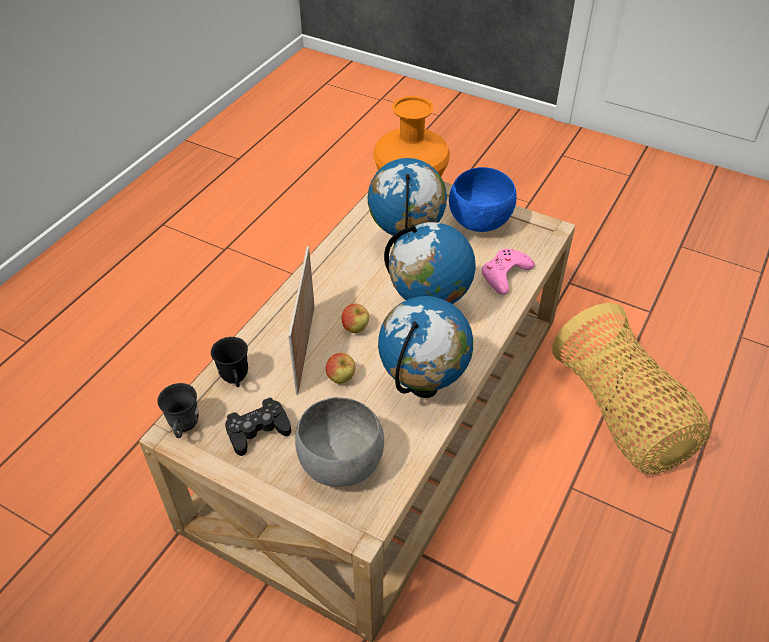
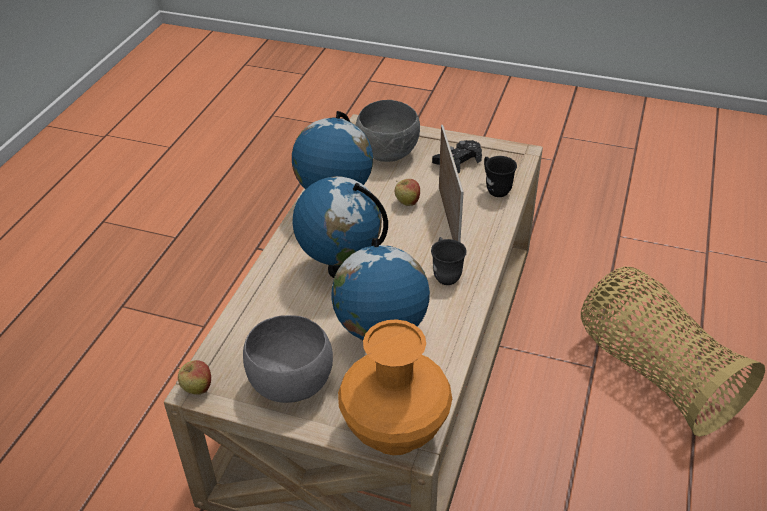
camera: 170 degrees right, 5 degrees down
grey mug [157,383,199,438] -> grey mug moved to [431,237,467,285]
apple [341,303,369,333] -> apple moved to [177,360,211,395]
blue bowl [449,167,517,232] -> grey bowl [243,315,333,403]
pink game controller [481,249,535,295] -> none
basket [552,303,711,474] -> basket moved to [581,267,765,437]

